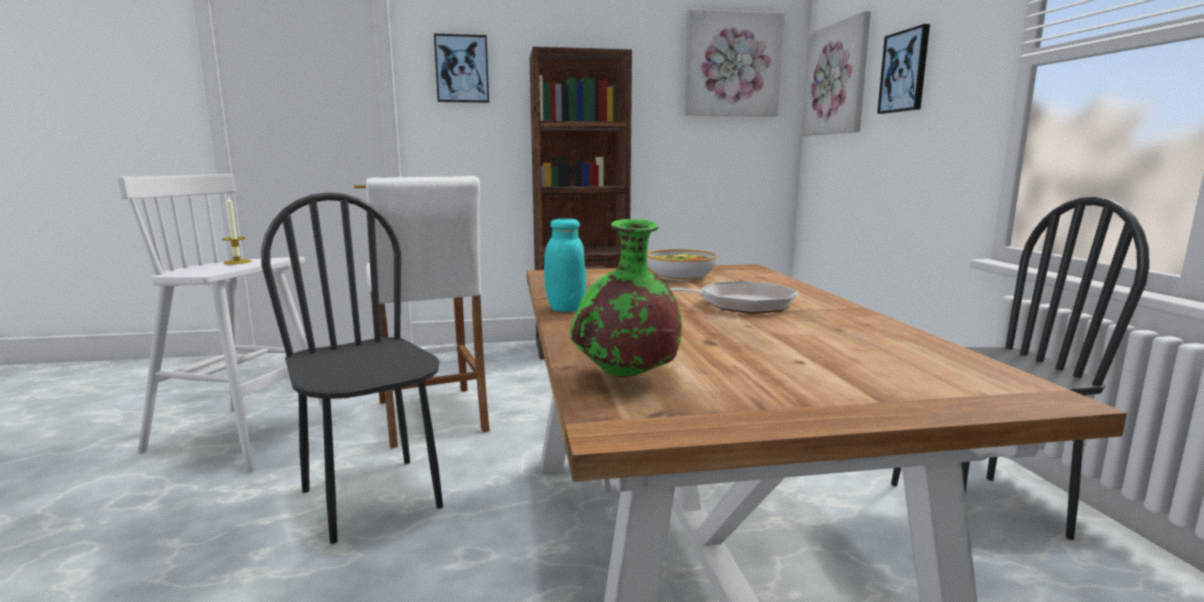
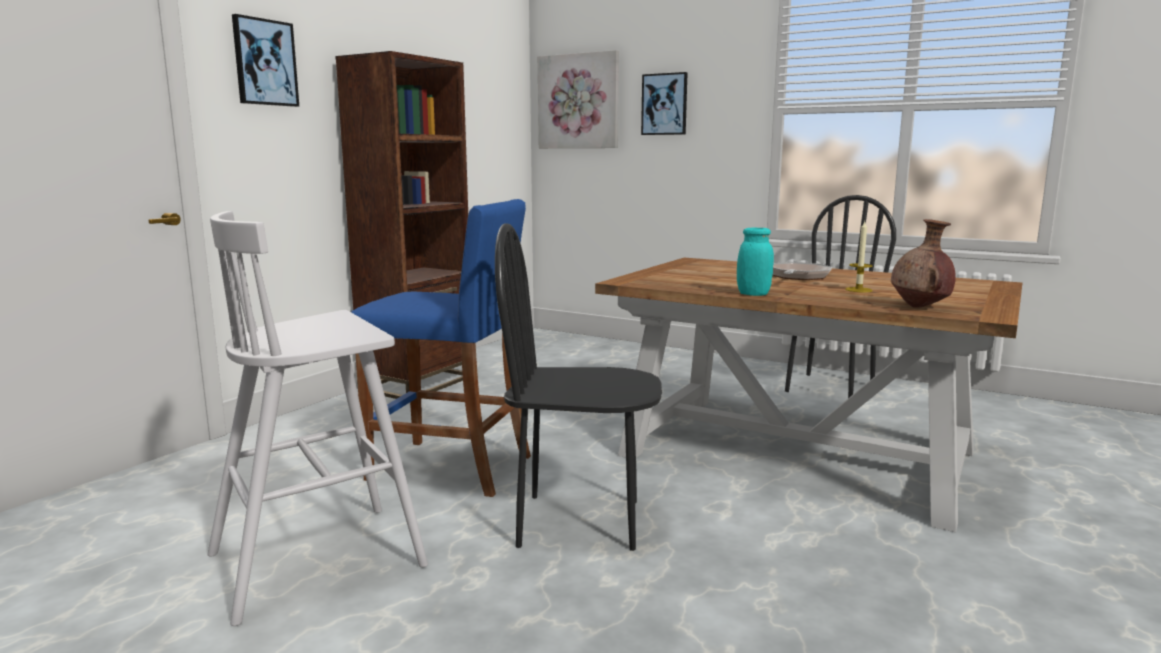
camera: 50 degrees left, 0 degrees up
candle [222,195,251,264] -> candle moved to [845,222,873,292]
white stool [366,176,490,448] -> blue stool [351,199,531,497]
green vase [570,219,682,377] -> brown vase [891,219,956,308]
bowl [647,249,717,281] -> none
picture [685,9,784,116] -> none

